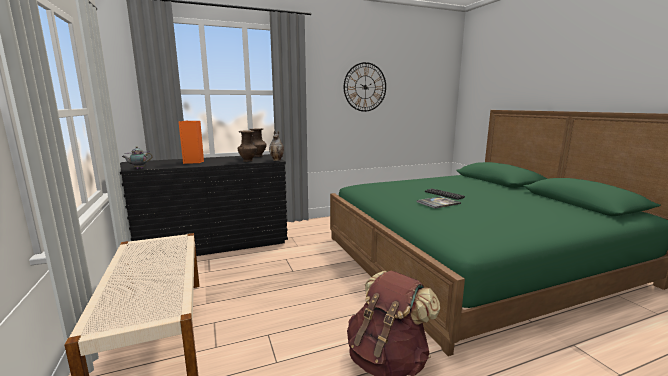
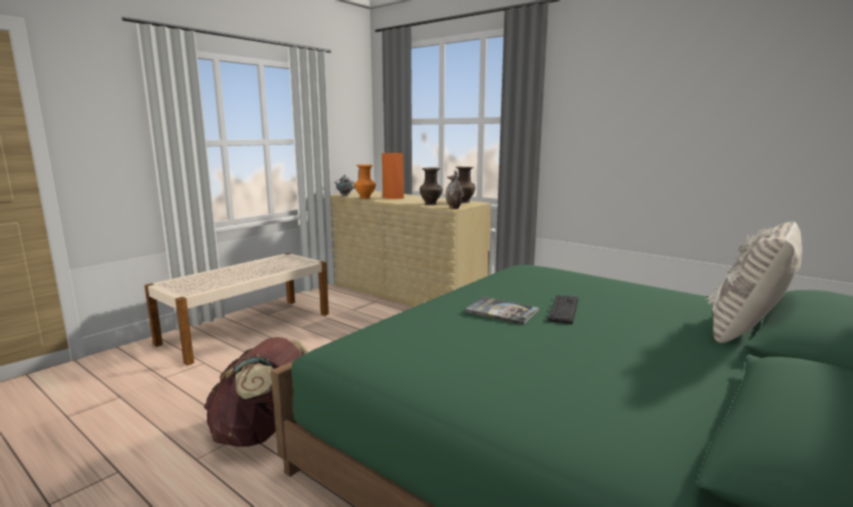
camera: 60 degrees right, 0 degrees up
black dresser [120,154,288,262] -> beige dresser [330,191,491,307]
wall clock [344,62,386,112] -> none
none -> orange vase [354,164,376,199]
none -> beige pillow [705,222,802,343]

